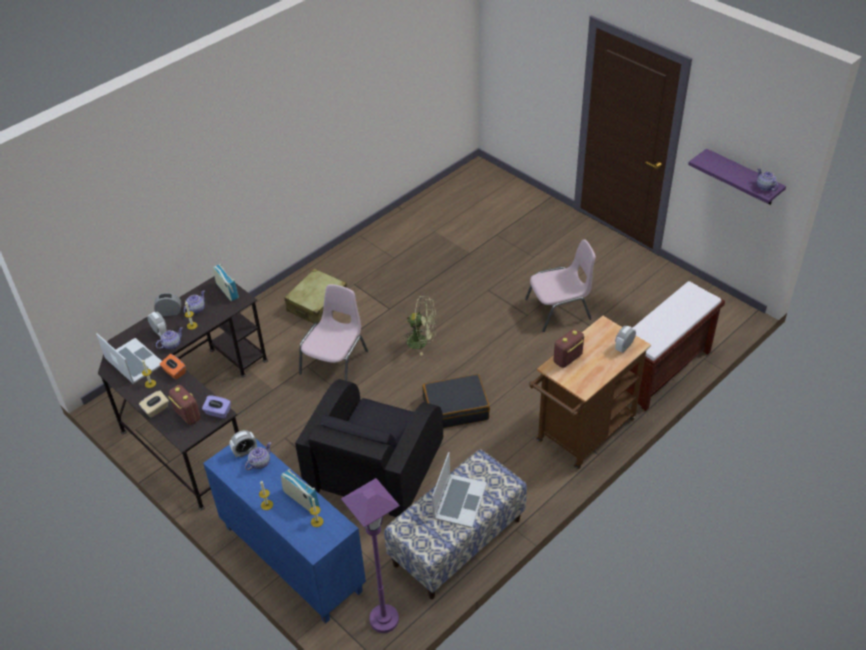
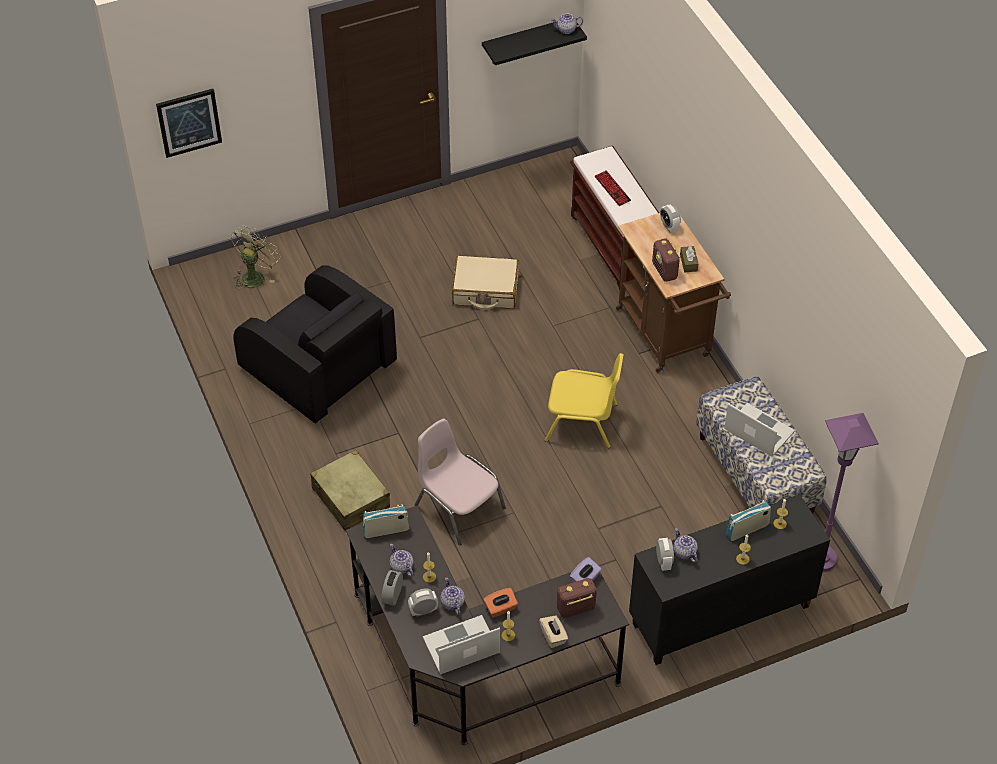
camera: 70 degrees left, 5 degrees up
blue cabinet [203,438,366,623] -> black cabinet [629,494,830,665]
black armchair [295,379,443,517] -> black armchair moved to [233,265,397,424]
green fan [401,296,437,356] -> green fan moved to [231,225,280,290]
black suitcase [422,374,490,428] -> yellow chair [545,353,624,448]
pink chair [525,239,596,332] -> beige suitcase [452,255,519,310]
purple shelf [688,148,786,205] -> black shelf [482,23,587,65]
none -> picture [156,89,222,158]
none -> keyboard [595,170,631,206]
none -> brown tissue box [680,246,698,272]

